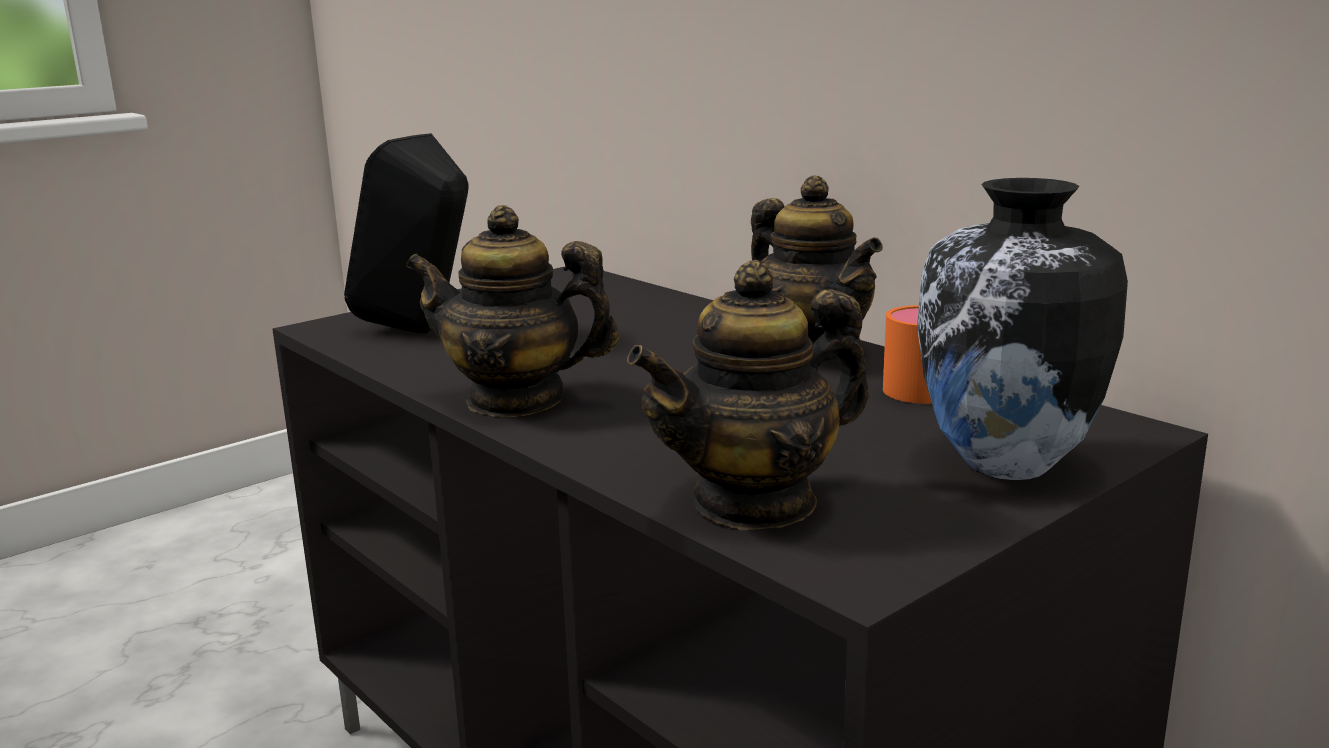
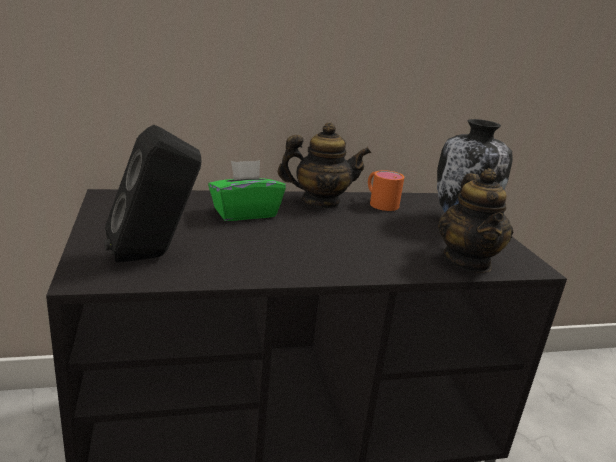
camera: 65 degrees left, 5 degrees up
teapot [405,205,620,417] -> none
none -> green tissue box [208,160,286,221]

